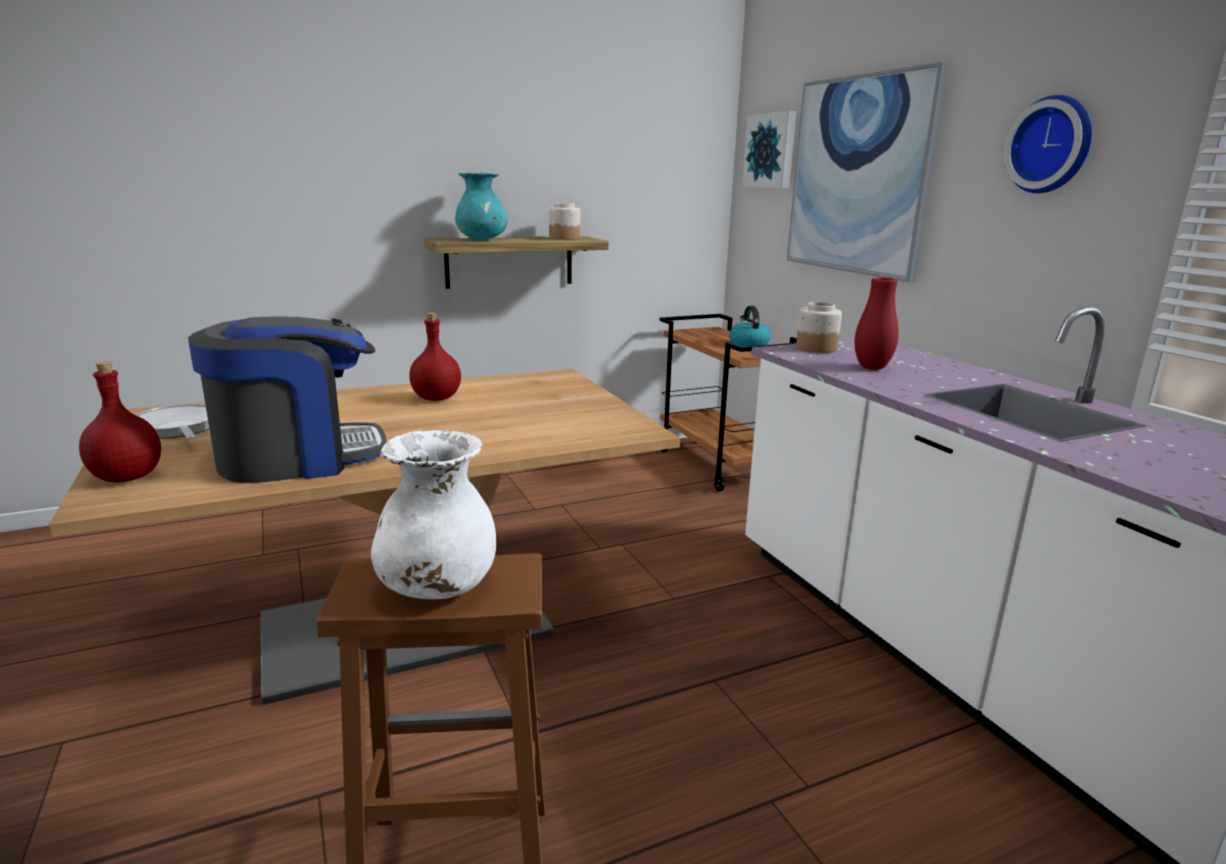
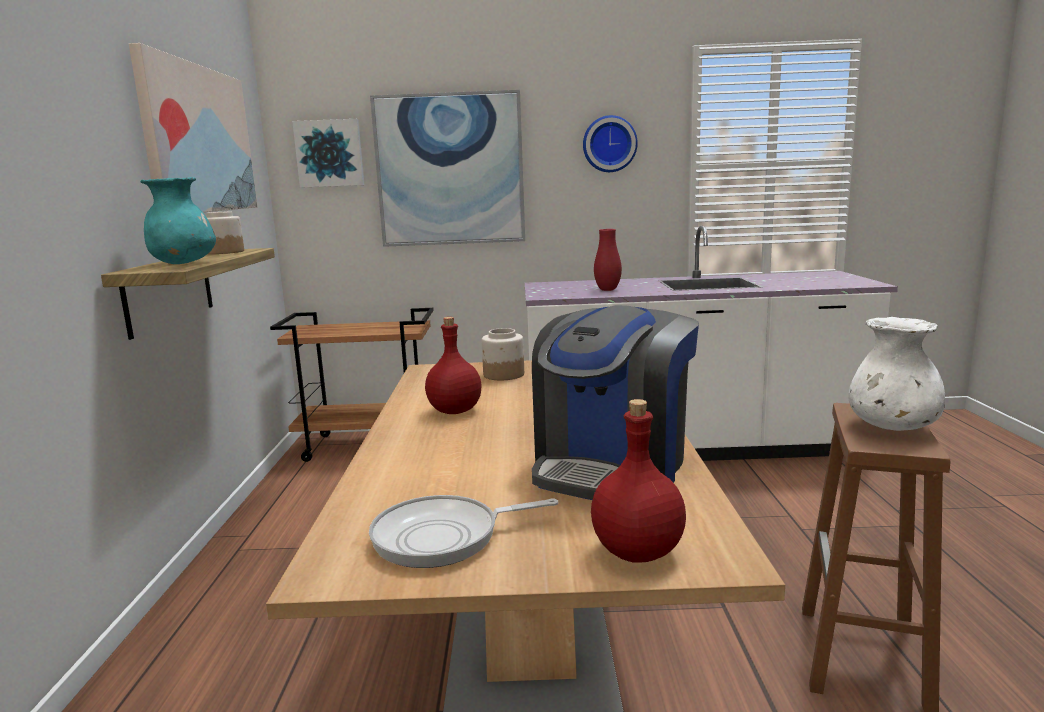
camera: 65 degrees left, 5 degrees down
coffee machine [188,316,386,483] -> coffee machine turned 150 degrees counterclockwise [532,305,699,500]
kettle [729,306,771,347] -> none
jar [796,302,842,353] -> jar moved to [482,328,524,380]
none -> picture [129,43,258,212]

